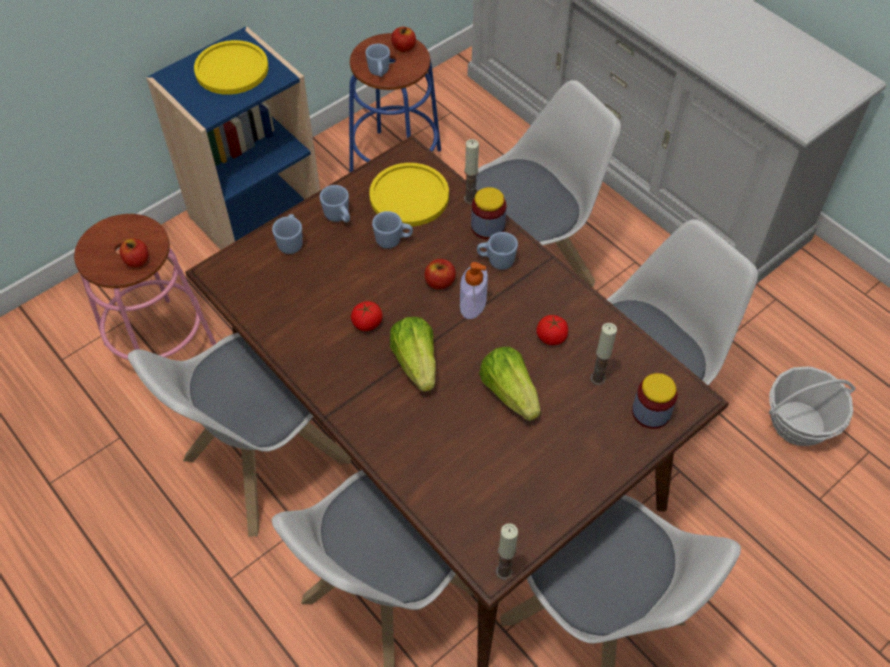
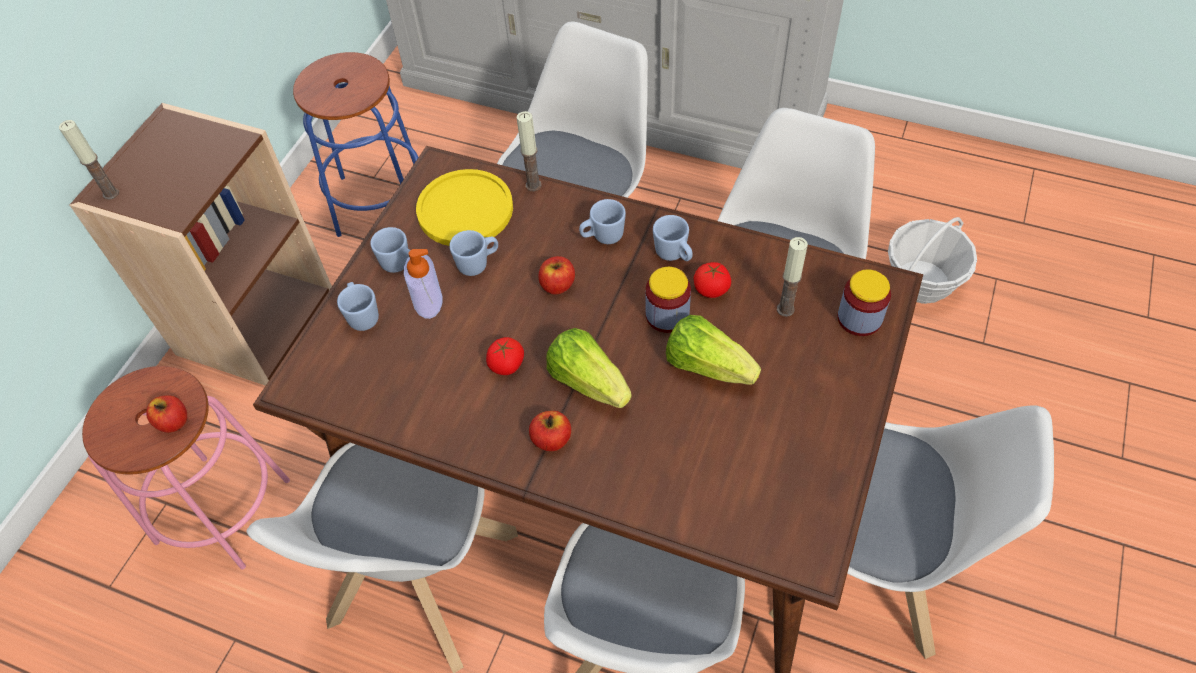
camera: 25 degrees left, 0 degrees up
blue bookcase [146,26,320,250] -> brown bookcase [70,103,332,386]
yellow plate [194,40,269,95] -> none
blue mug [365,44,390,77] -> blue mug moved to [653,215,693,261]
apple [391,27,416,52] -> apple moved to [529,411,571,451]
soap dispenser [460,262,488,319] -> soap dispenser moved to [404,249,443,319]
jar [471,187,506,240] -> jar moved to [645,267,691,333]
candle [496,523,518,580] -> candle moved to [59,120,119,200]

